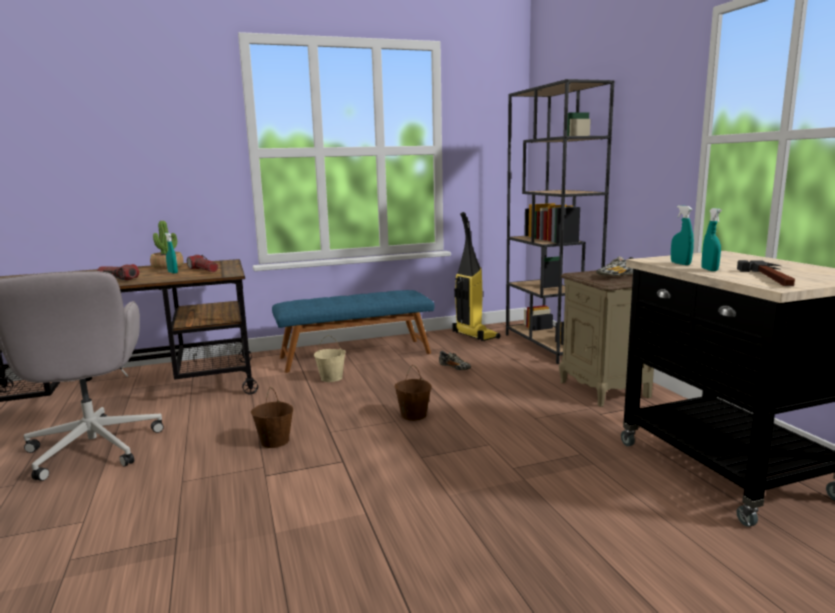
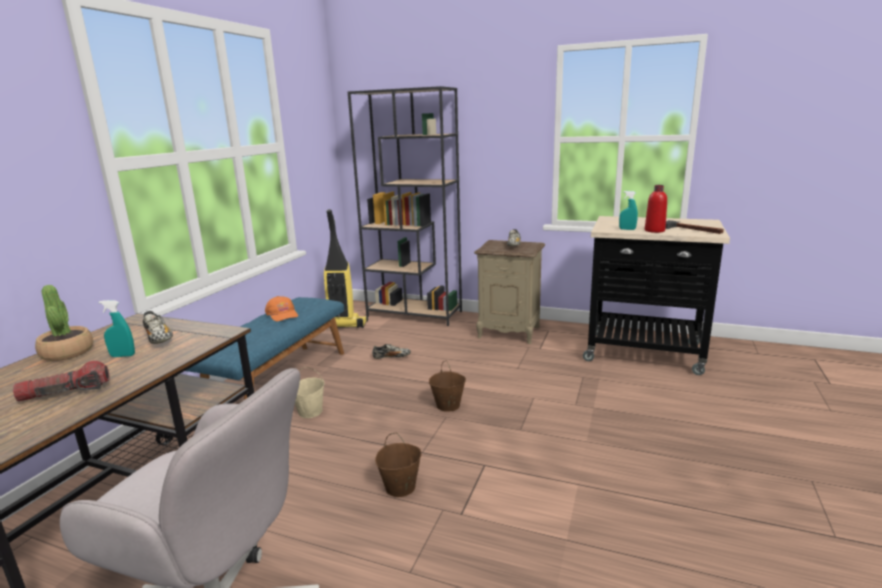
camera: 50 degrees left, 5 degrees up
flashlight [187,255,218,272] -> shoe [143,311,173,344]
turquoise spray bottle [701,208,722,271] -> red bottle [645,185,667,233]
none -> orange cap [265,296,298,322]

